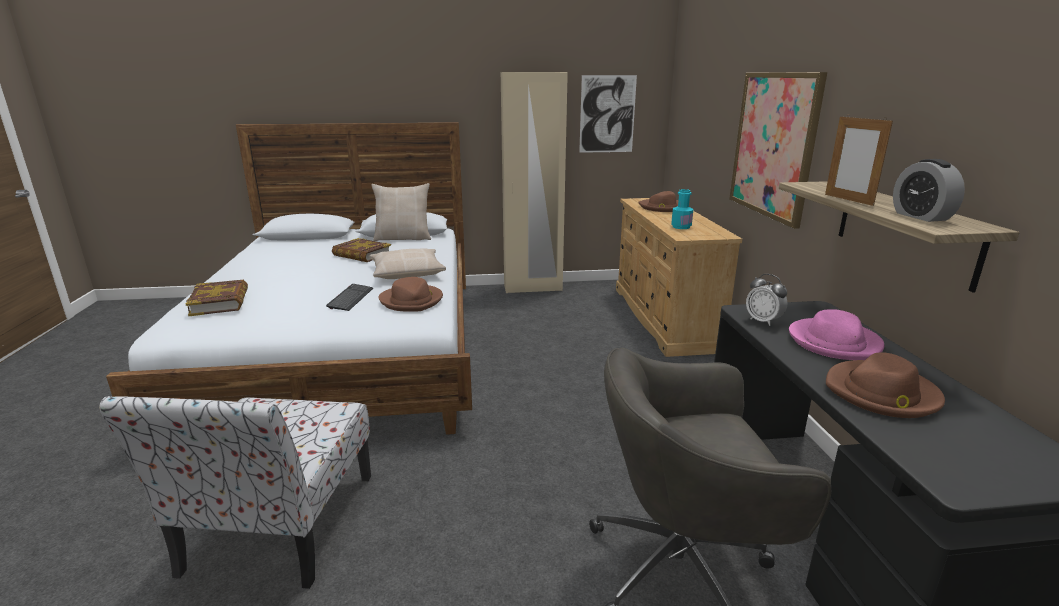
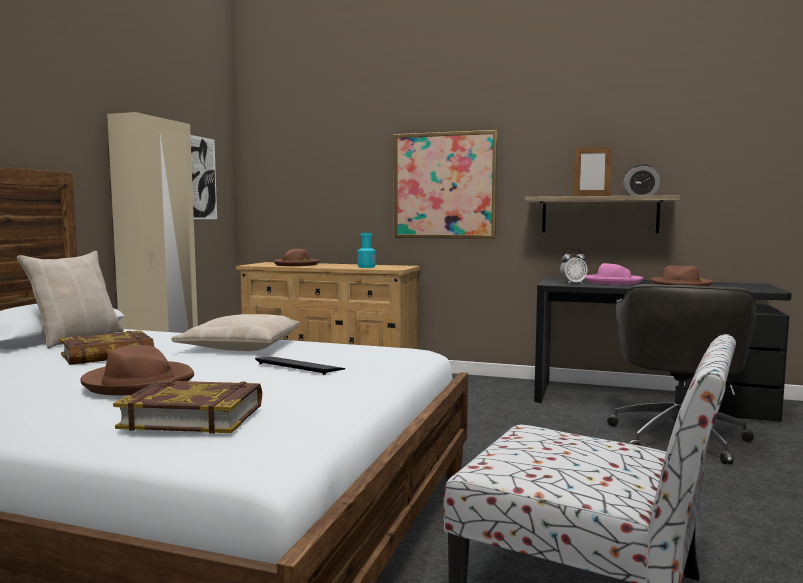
camera: 65 degrees left, 15 degrees down
brown hat [379,277,443,312] -> brown hat moved to [80,345,194,395]

